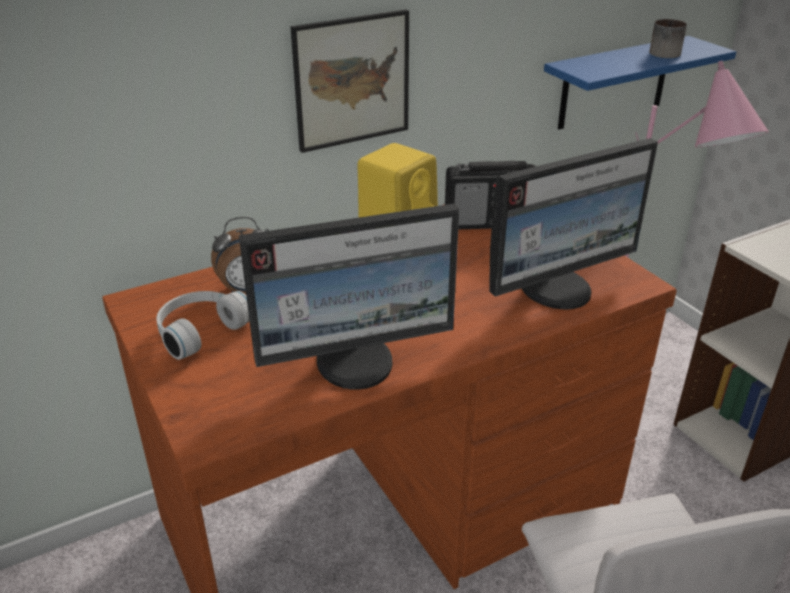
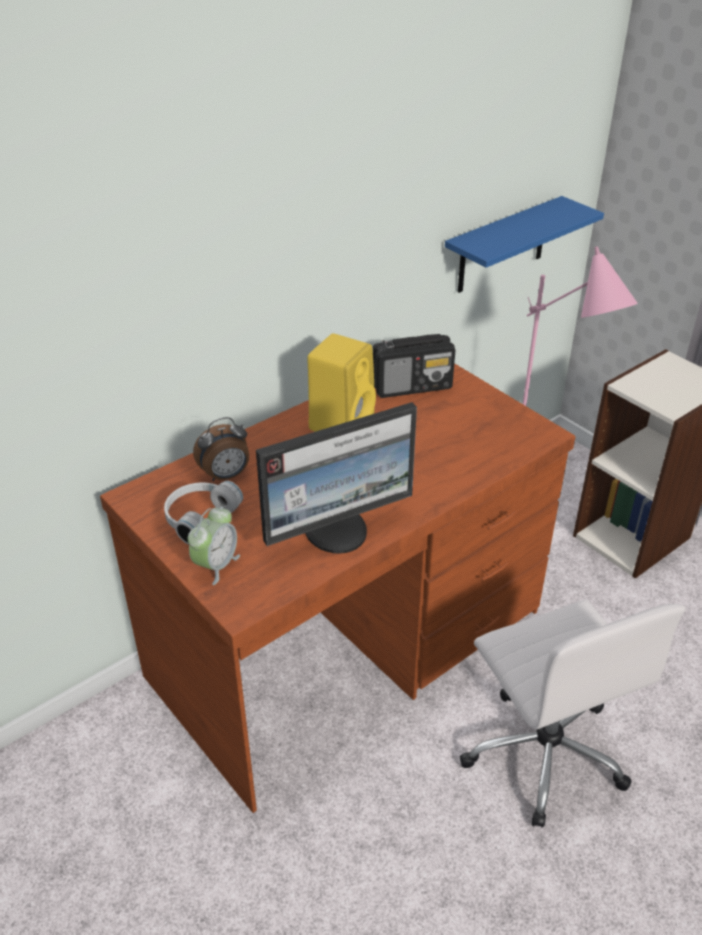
camera: 10 degrees left, 5 degrees up
picture [291,9,409,153] -> none
monitor [489,138,658,310] -> none
mug [649,19,687,58] -> none
none -> alarm clock [188,506,240,585]

